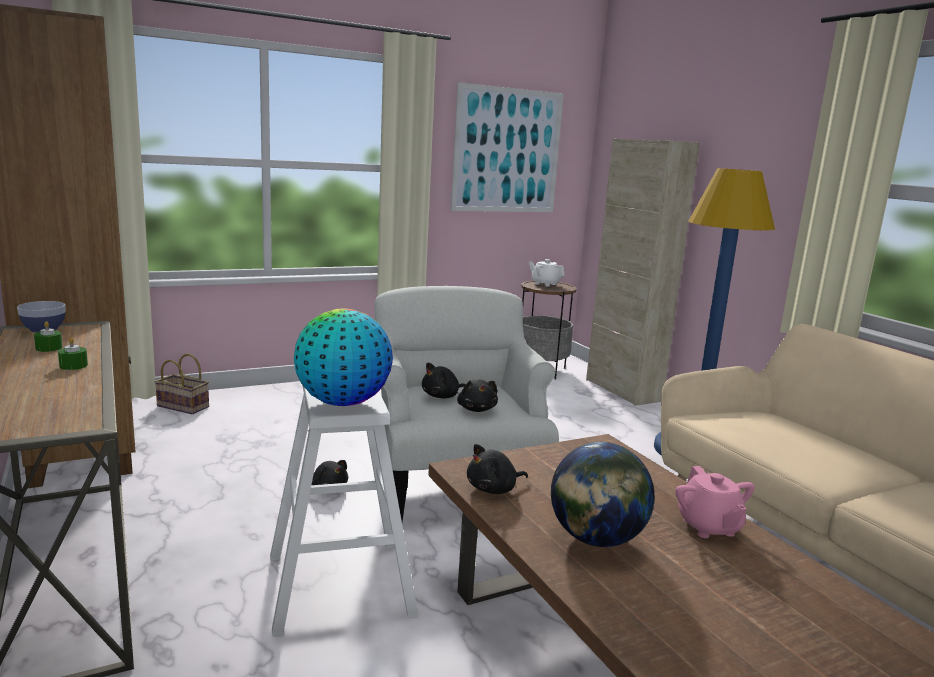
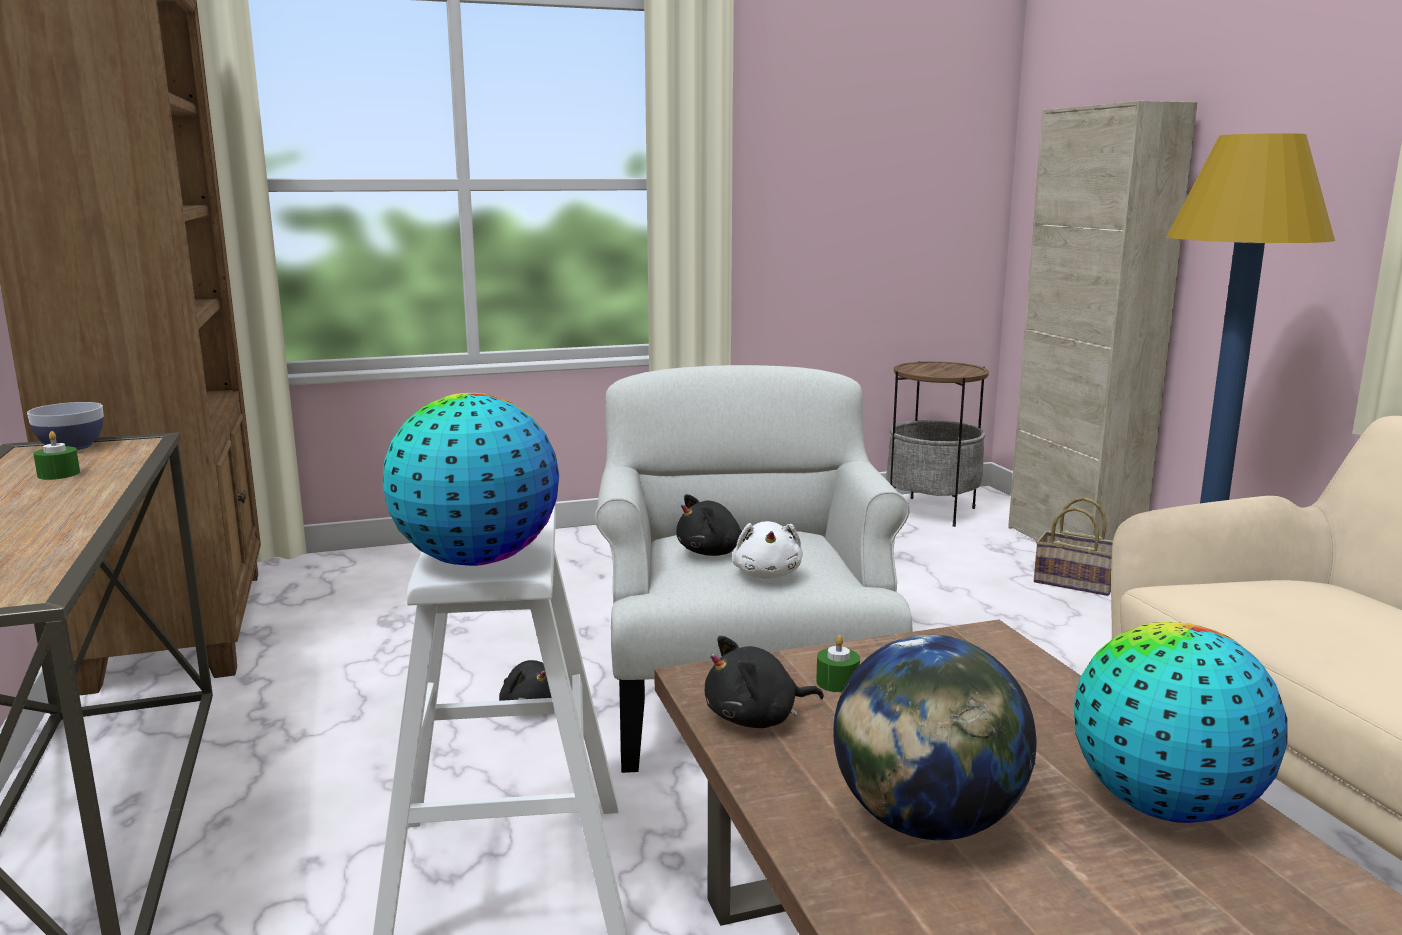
camera: 10 degrees right, 0 degrees up
green candle [58,337,88,370] -> green candle moved to [816,635,860,692]
basket [154,353,209,414] -> basket moved to [1034,497,1113,596]
picture [451,82,564,212] -> none
black plush toy [457,379,498,412] -> white plush toy [732,521,803,579]
white teapot [529,259,564,287] -> none
pink teapot [675,466,755,538] -> globe [1074,622,1288,823]

